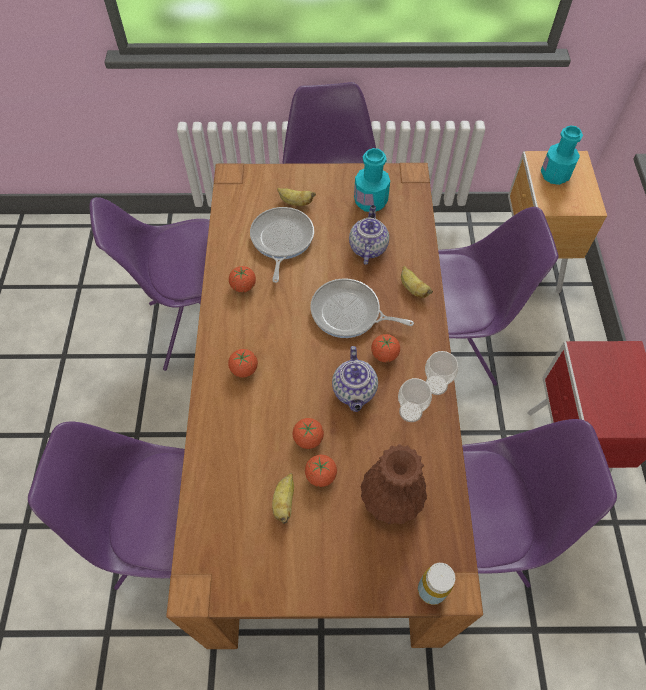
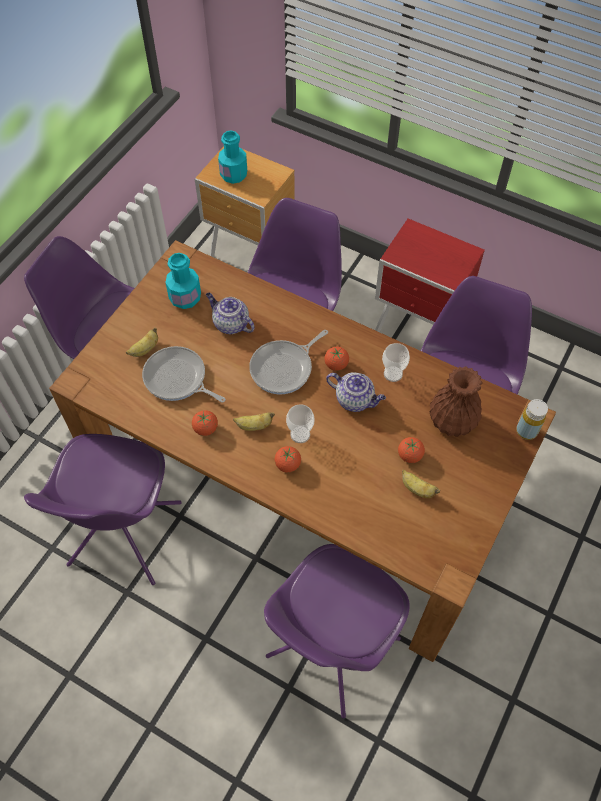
camera: 60 degrees left, 0 degrees up
tomato [293,418,324,449] -> none
banana [401,266,433,298] -> banana moved to [233,412,275,431]
cup [425,351,458,395] -> cup moved to [286,404,315,443]

